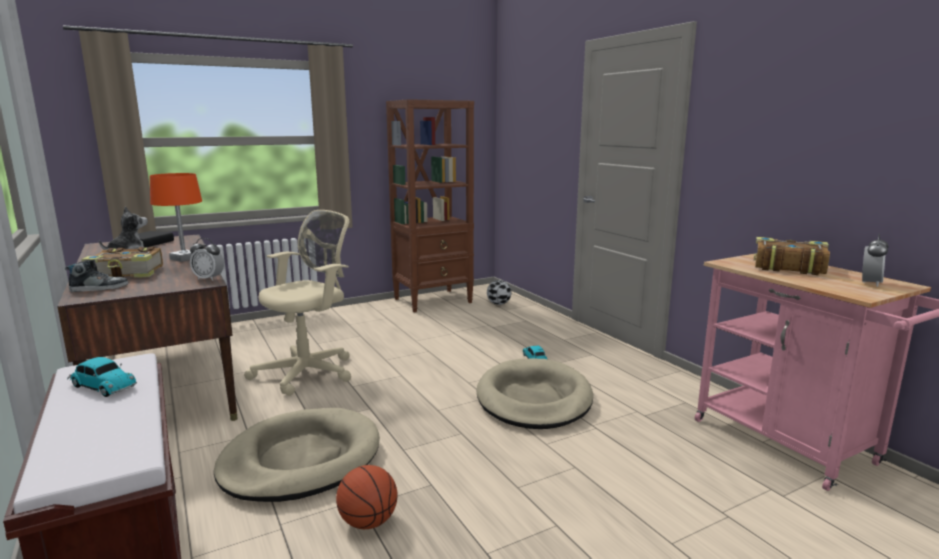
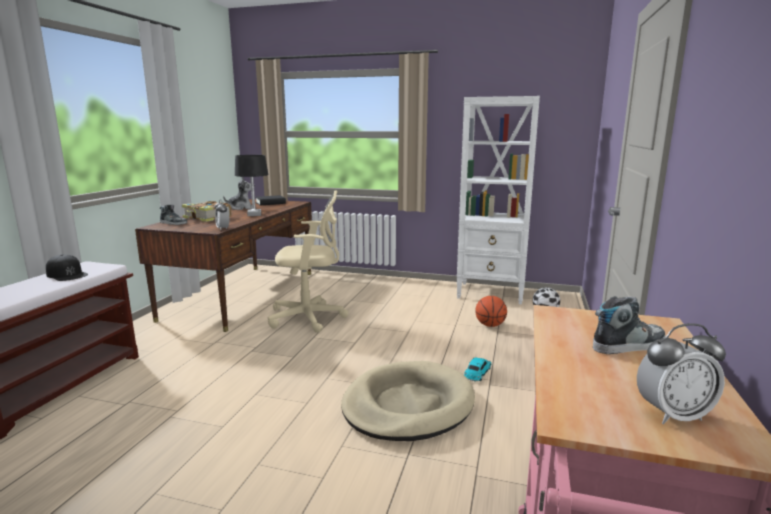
camera: 45 degrees right, 0 degrees up
toy car [67,357,137,397] -> black cap [46,255,88,281]
orange table lamp [150,173,202,262] -> black table lamp [235,155,268,216]
beige dog bed [214,408,380,502] -> none
basketball [336,465,398,529] -> basketball moved to [475,296,507,327]
brown bookcase [386,99,474,312] -> white bookcase [457,96,540,305]
book [754,237,830,275] -> shoe [593,296,666,354]

